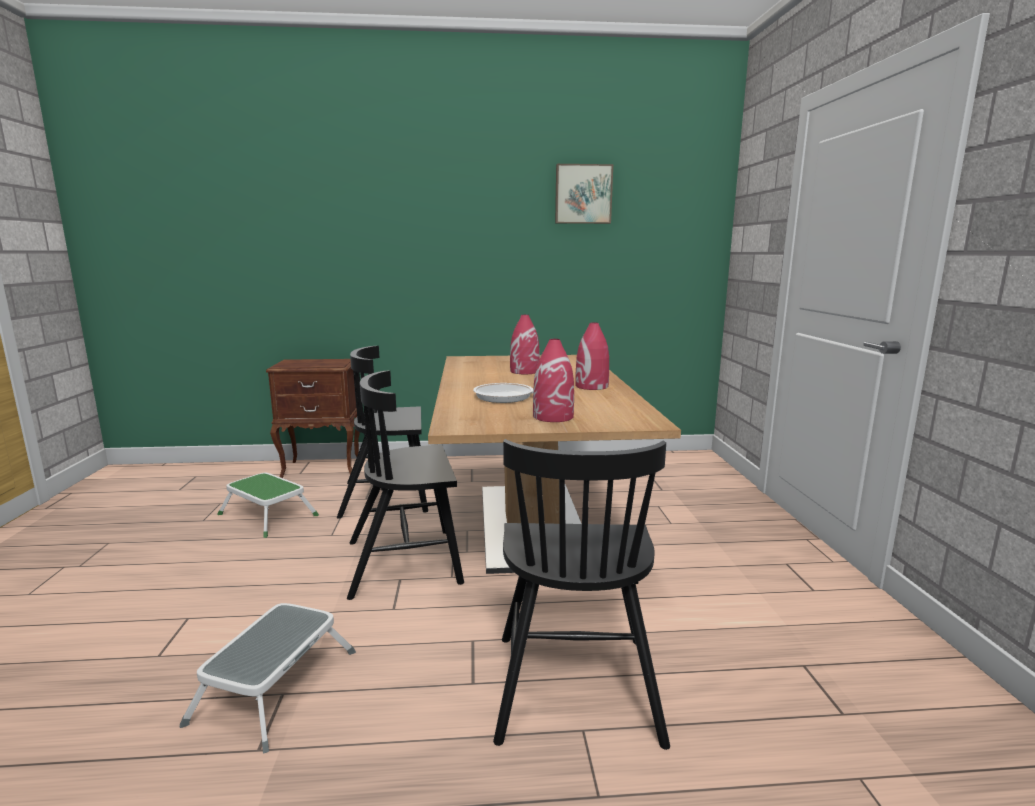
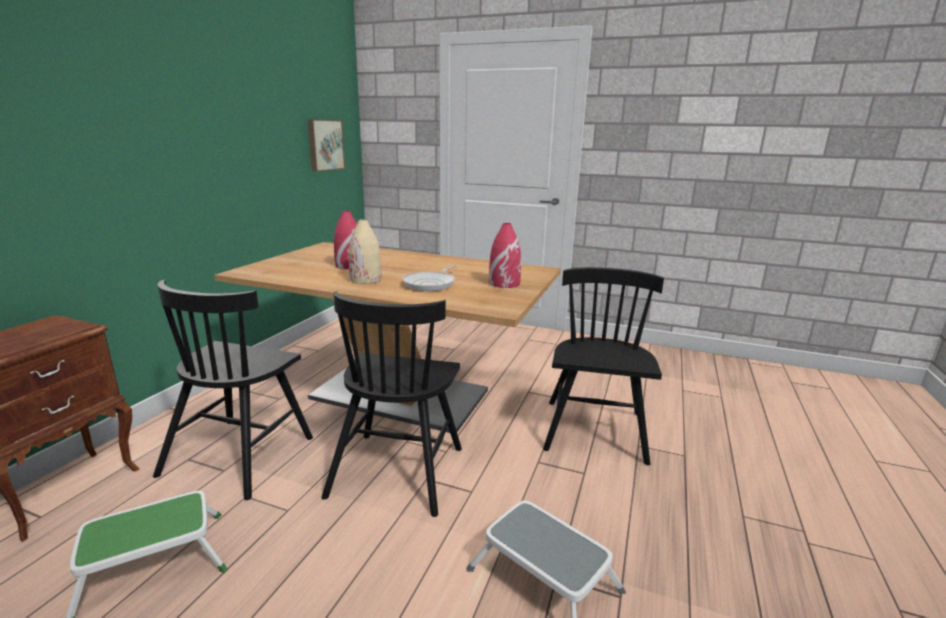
camera: 65 degrees left, 5 degrees up
black chair [493,439,670,750] -> black chair turned 105 degrees counterclockwise [543,267,664,465]
picture [555,164,613,224] -> picture moved to [307,119,346,172]
red vase [575,322,609,390] -> none
none -> beige vase [349,219,382,284]

